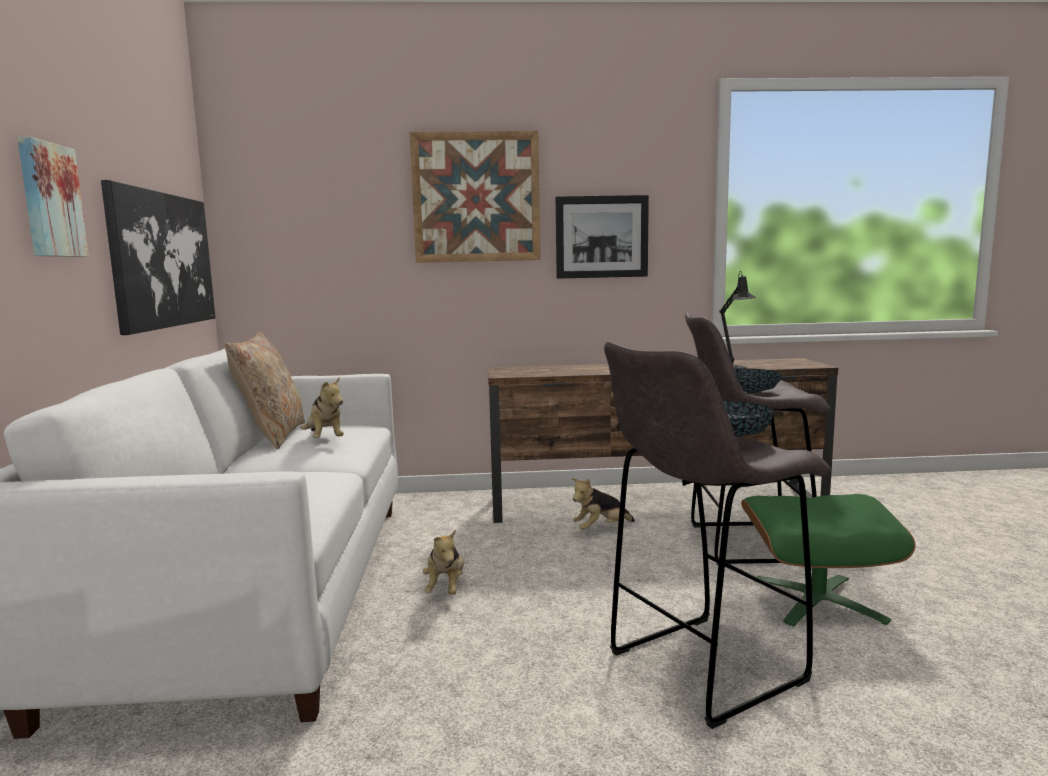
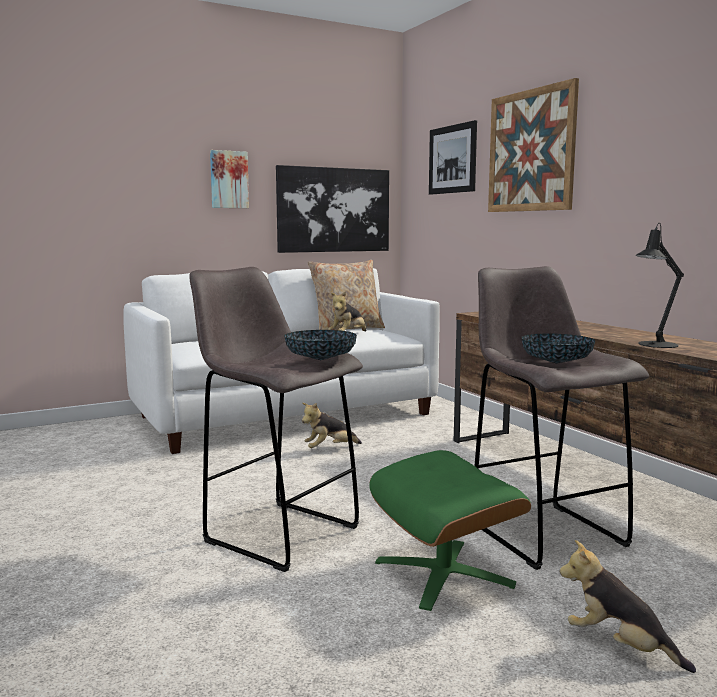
camera: 65 degrees right, 0 degrees up
picture [556,195,649,279] -> picture moved to [429,120,477,195]
plush toy [572,478,635,530] -> plush toy moved to [560,540,696,673]

